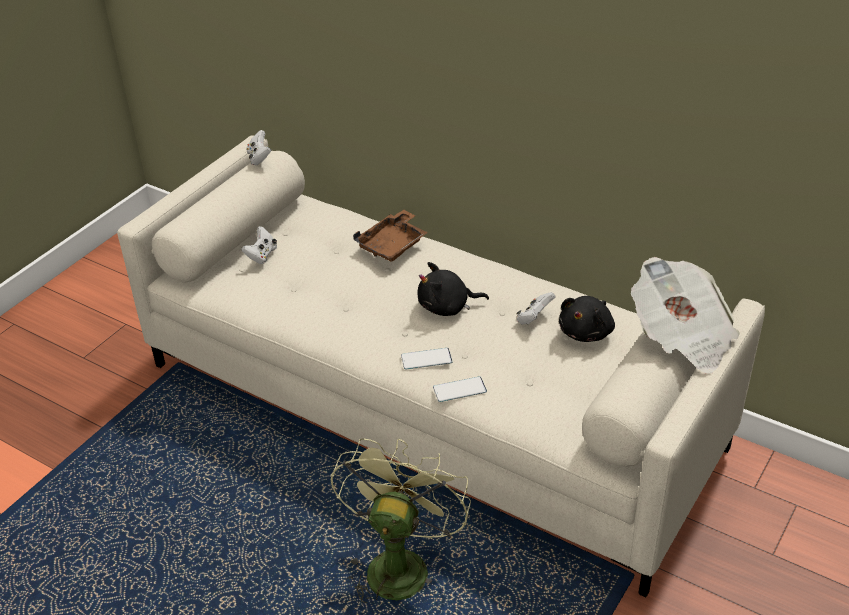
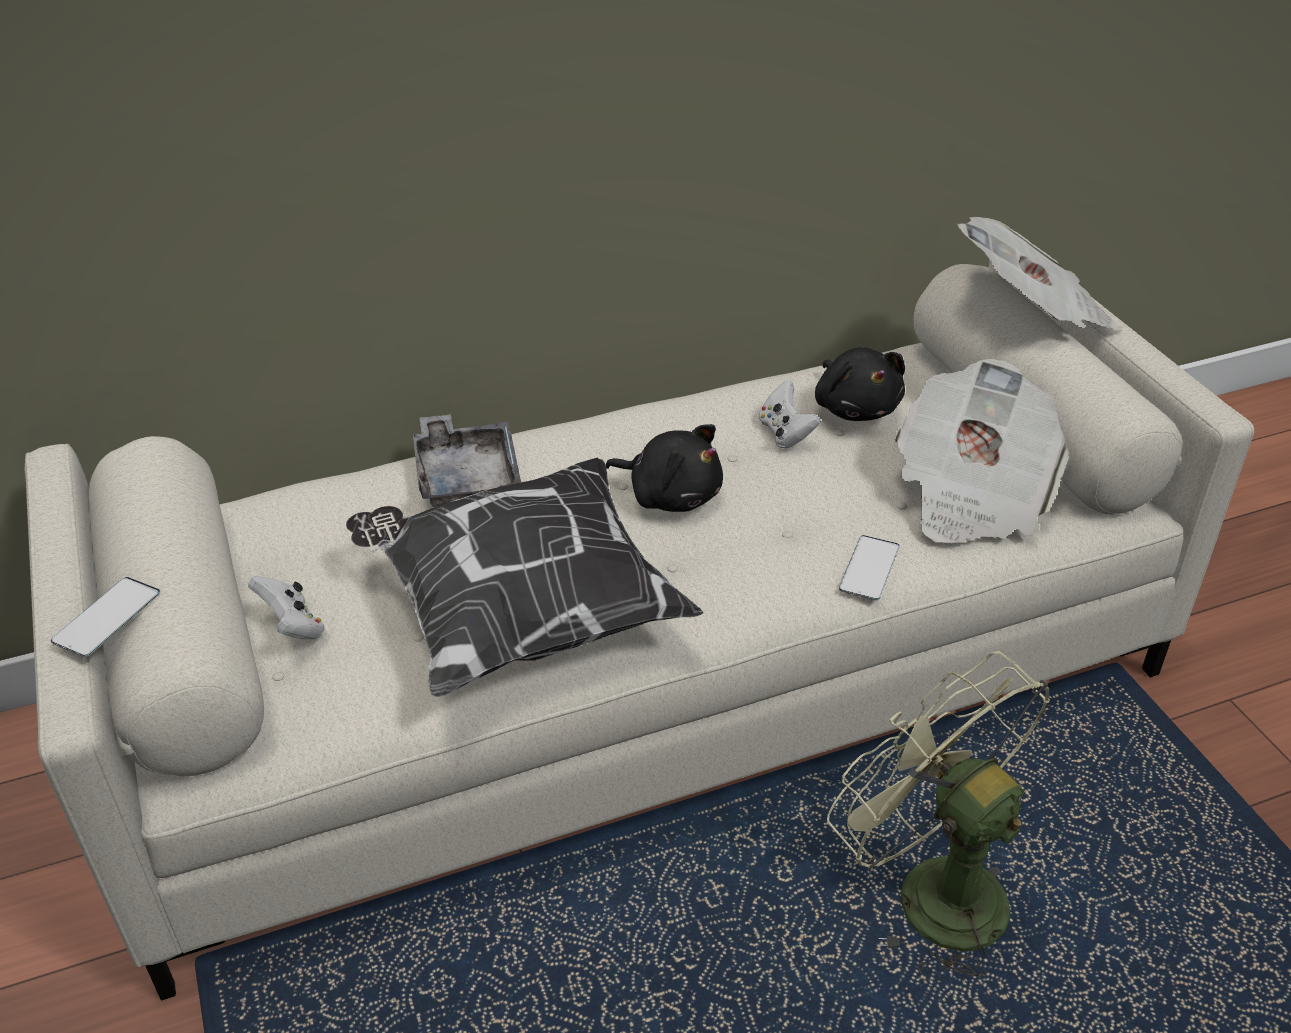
camera: 55 degrees left, 0 degrees up
white game controller [246,130,271,166] -> none
brown tray [353,210,428,262] -> grey tray [413,414,521,507]
phone [401,348,452,370] -> phone moved to [51,577,160,657]
black plush toy [418,262,489,316] -> black plush toy turned 90 degrees counterclockwise [605,424,723,512]
none -> pillow [346,458,703,697]
none -> newspaper [895,359,1069,543]

